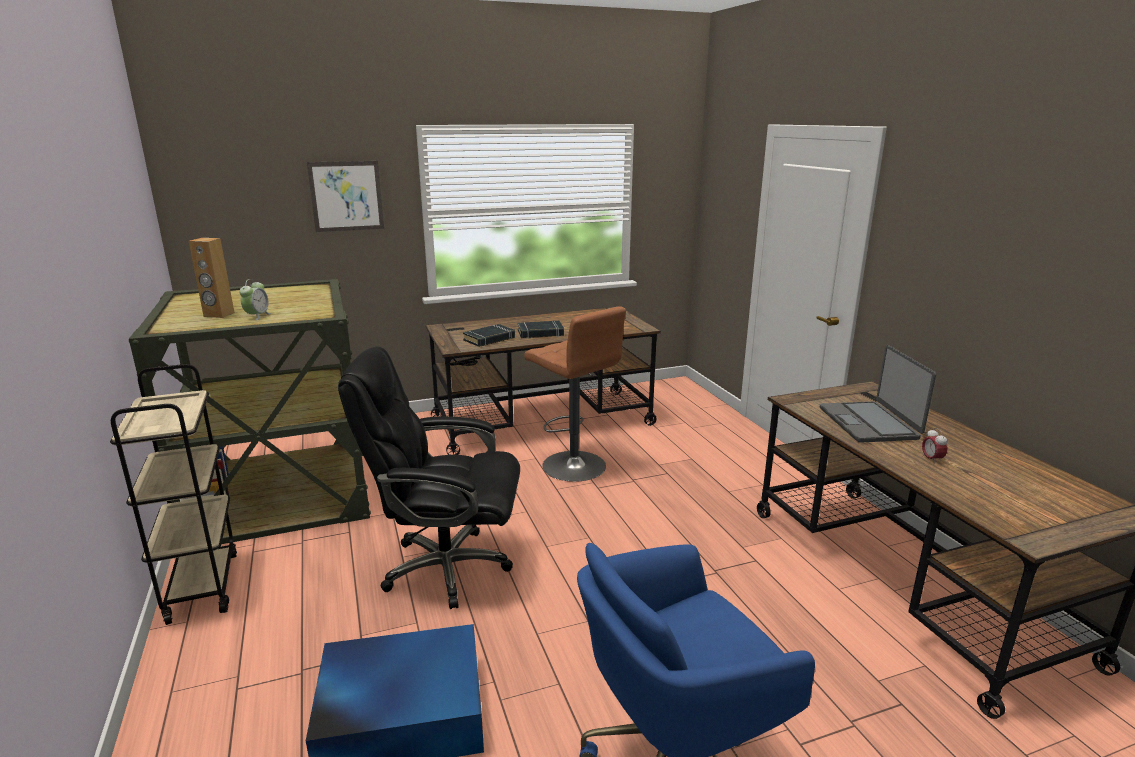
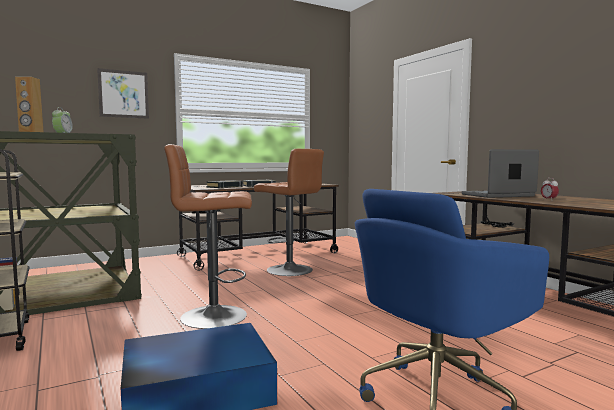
camera: 10 degrees left, 15 degrees down
black office chair [338,346,520,609] -> brown stool [164,144,252,329]
laptop [820,345,936,443] -> laptop turned 90 degrees clockwise [461,149,539,198]

